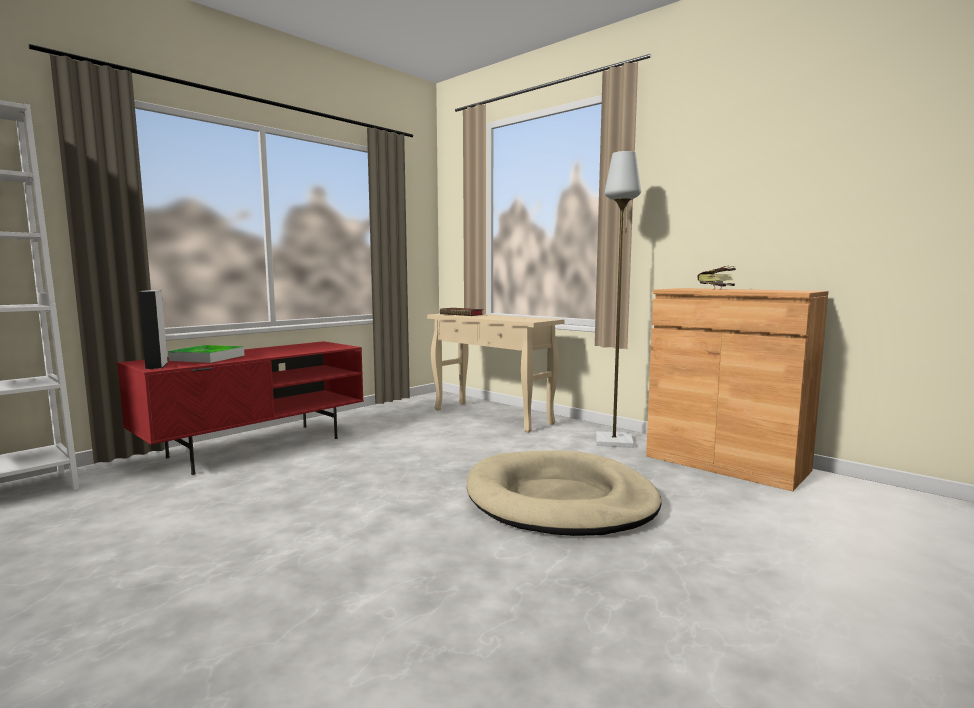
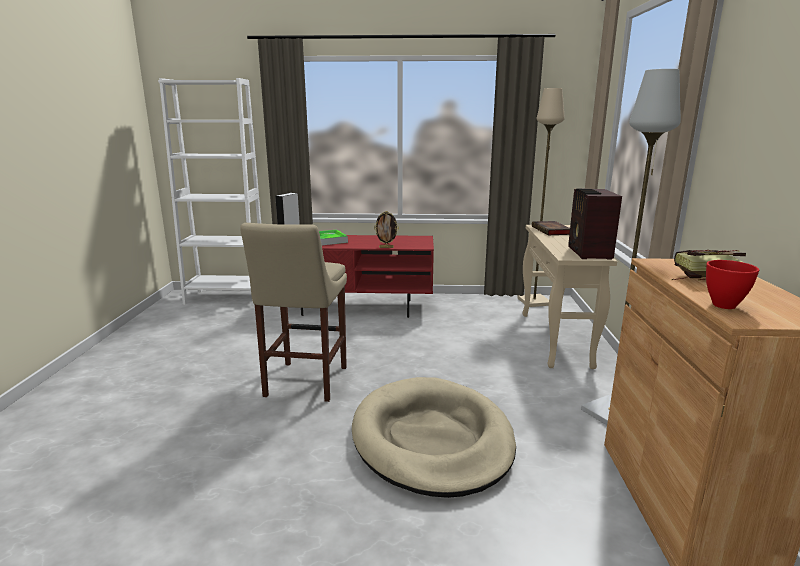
camera: 50 degrees right, 10 degrees up
none -> beige stool [240,223,347,402]
none -> picture frame [374,211,399,248]
none -> beige floor lamp [517,88,565,307]
none -> radio [568,189,622,260]
none -> red bowl [706,260,760,309]

